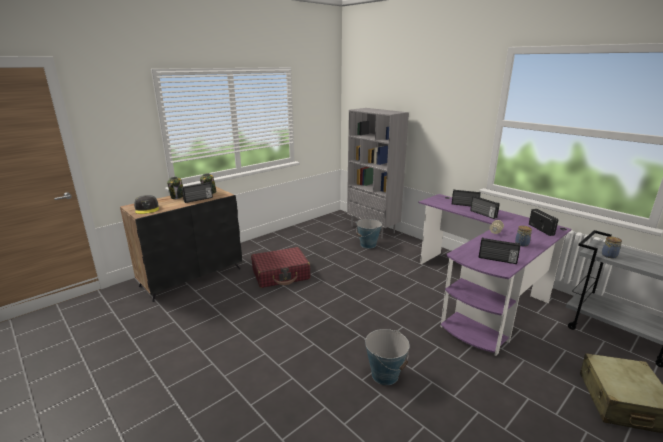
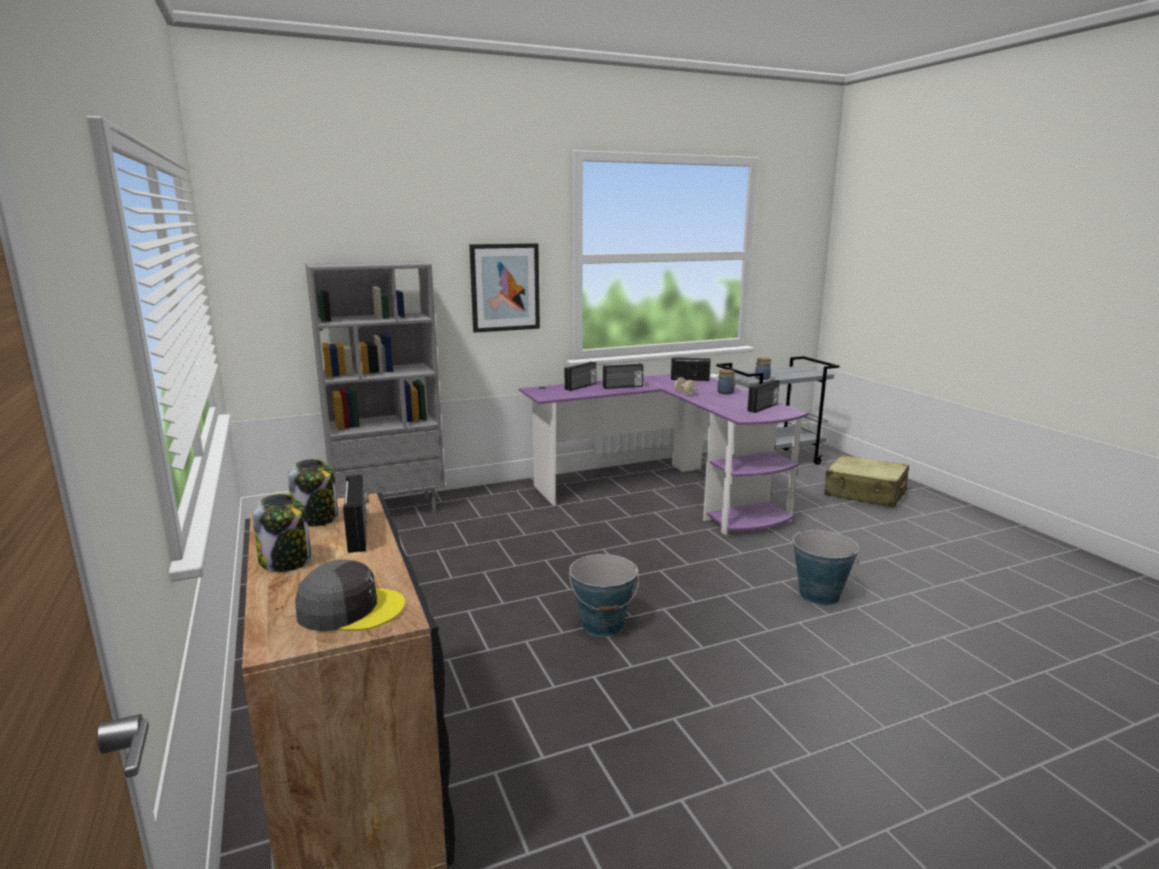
camera: 70 degrees left, 5 degrees down
red suitcase [251,247,310,288] -> none
bucket [356,219,382,249] -> bucket moved to [569,554,639,637]
none -> picture [469,243,540,333]

